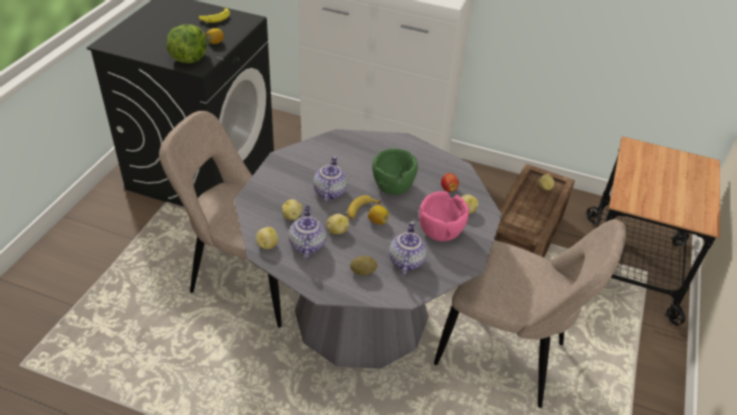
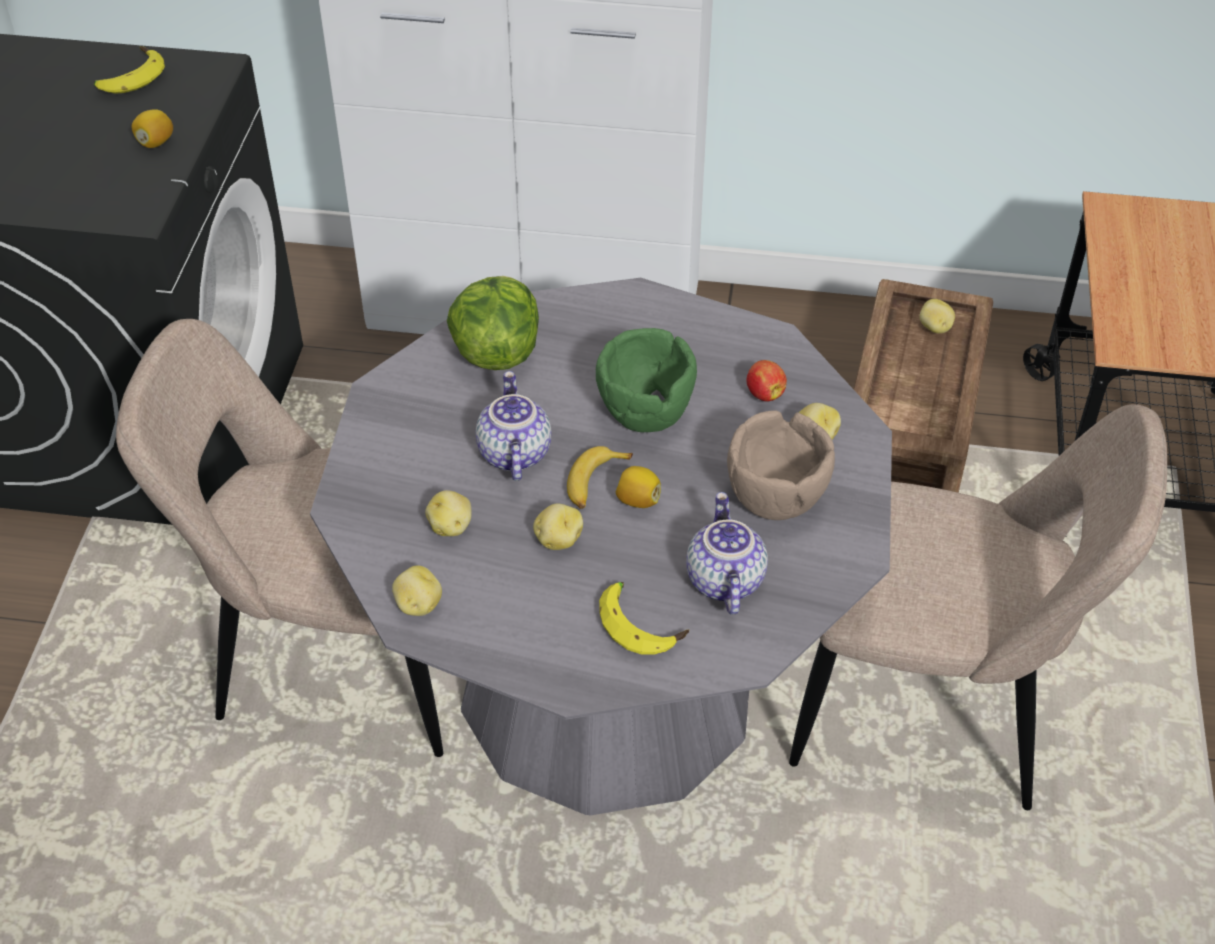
camera: 10 degrees left, 5 degrees up
lettuce [167,24,207,63] -> lettuce moved to [447,276,539,370]
teapot [288,206,326,259] -> none
potato [350,256,377,276] -> banana [599,582,689,655]
pink bowl [419,191,469,241] -> brown bowl [727,410,835,520]

